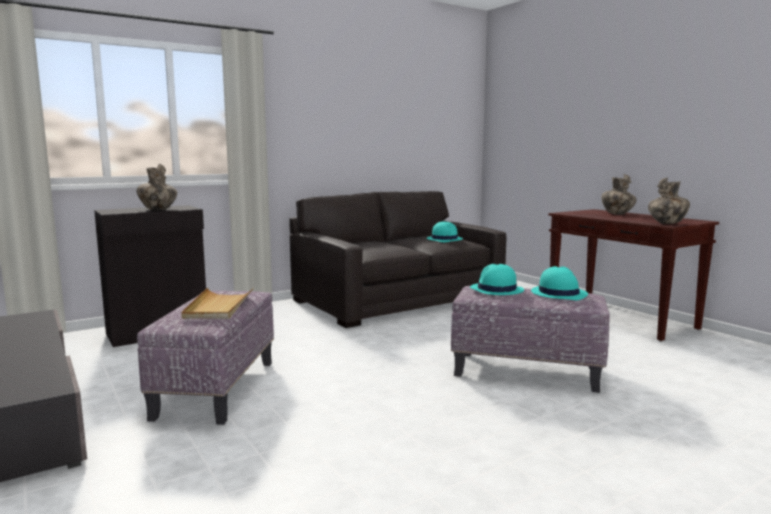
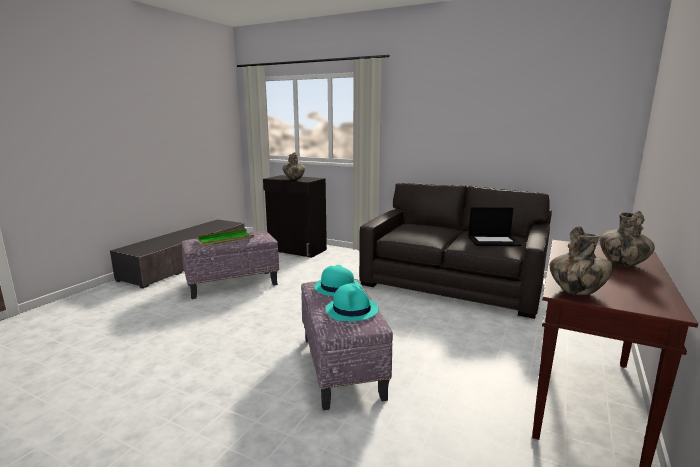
camera: 60 degrees right, 5 degrees up
beige tray [181,288,254,319] -> green tray [197,229,254,246]
turquoise hat [427,221,463,242] -> laptop [468,207,521,246]

